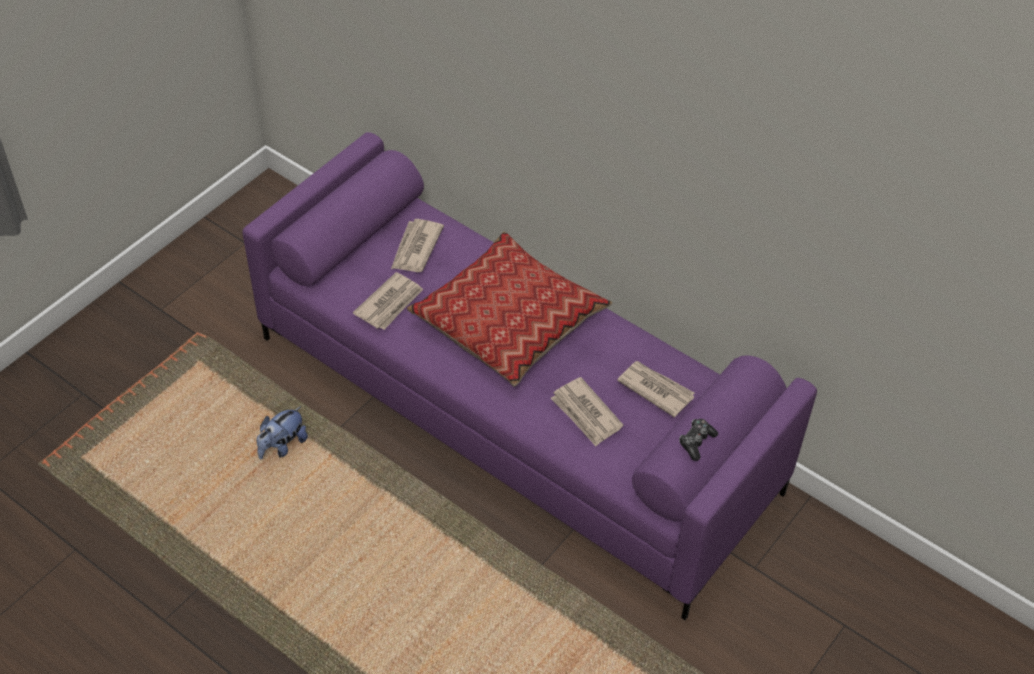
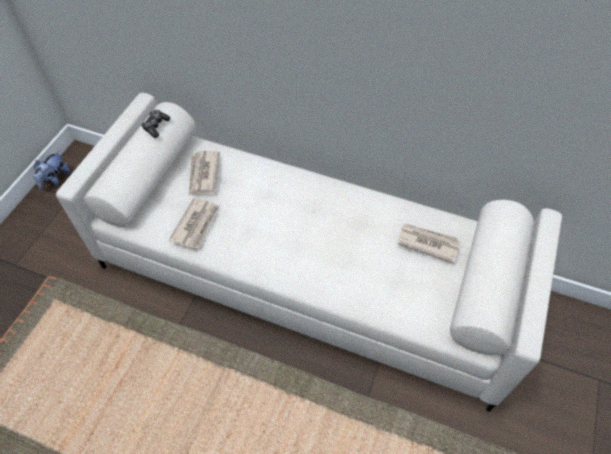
camera: 15 degrees left, 5 degrees up
purple sofa [242,132,817,620] -> white sofa [56,93,562,412]
plush toy [256,406,308,460] -> plush toy moved to [33,151,70,190]
pillow [407,232,613,387] -> none
newspaper [551,377,623,446] -> none
game controller [679,419,718,461] -> game controller moved to [141,110,171,138]

